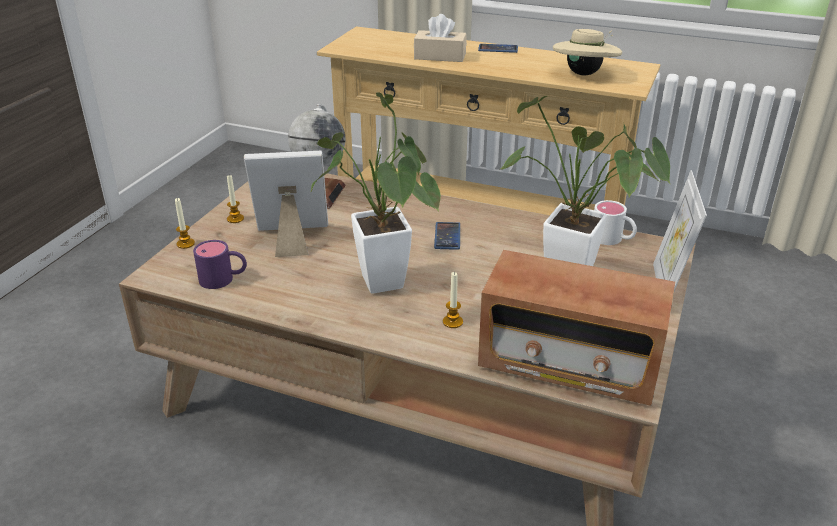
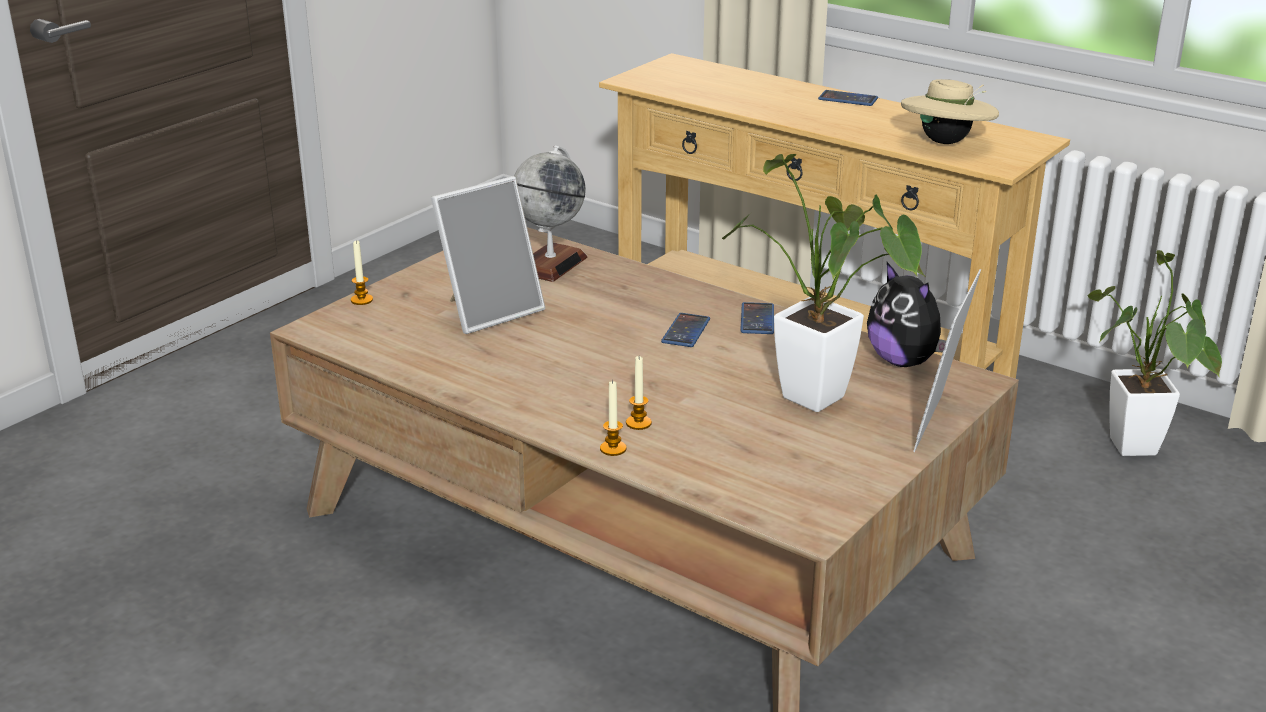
camera: 15 degrees right, 5 degrees down
purple mug [193,240,247,289] -> none
candle [227,175,244,223] -> candle moved to [600,380,626,456]
picture frame [244,151,328,257] -> picture frame turned 135 degrees clockwise [431,176,545,334]
potted plant [310,92,441,294] -> potted plant moved to [1088,250,1222,456]
beige tissue box [414,14,467,62] -> none
radio [478,250,675,406] -> none
white mug [594,200,637,245] -> plush toy [867,262,946,367]
none -> phone [740,302,774,334]

